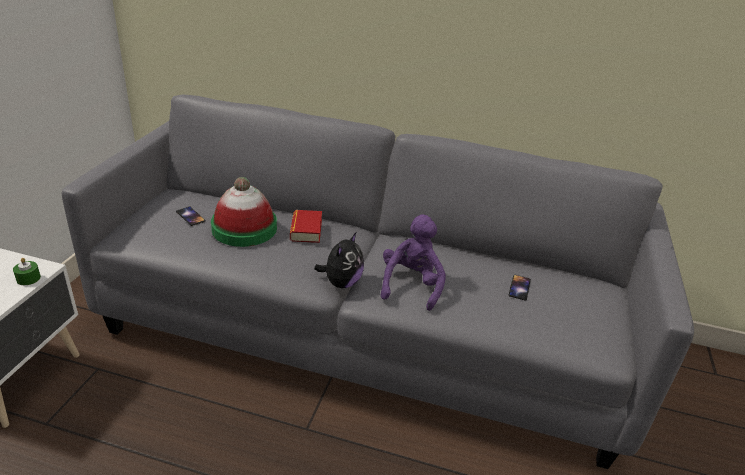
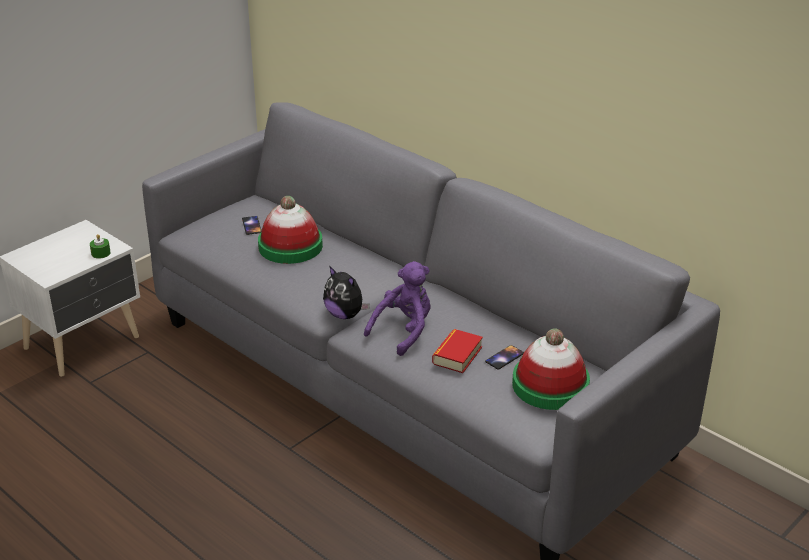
camera: 30 degrees right, 0 degrees up
book [290,210,322,243] -> book moved to [432,329,483,373]
plush toy [314,233,364,288] -> plush toy turned 75 degrees clockwise [323,267,370,319]
none -> hat [512,328,590,410]

